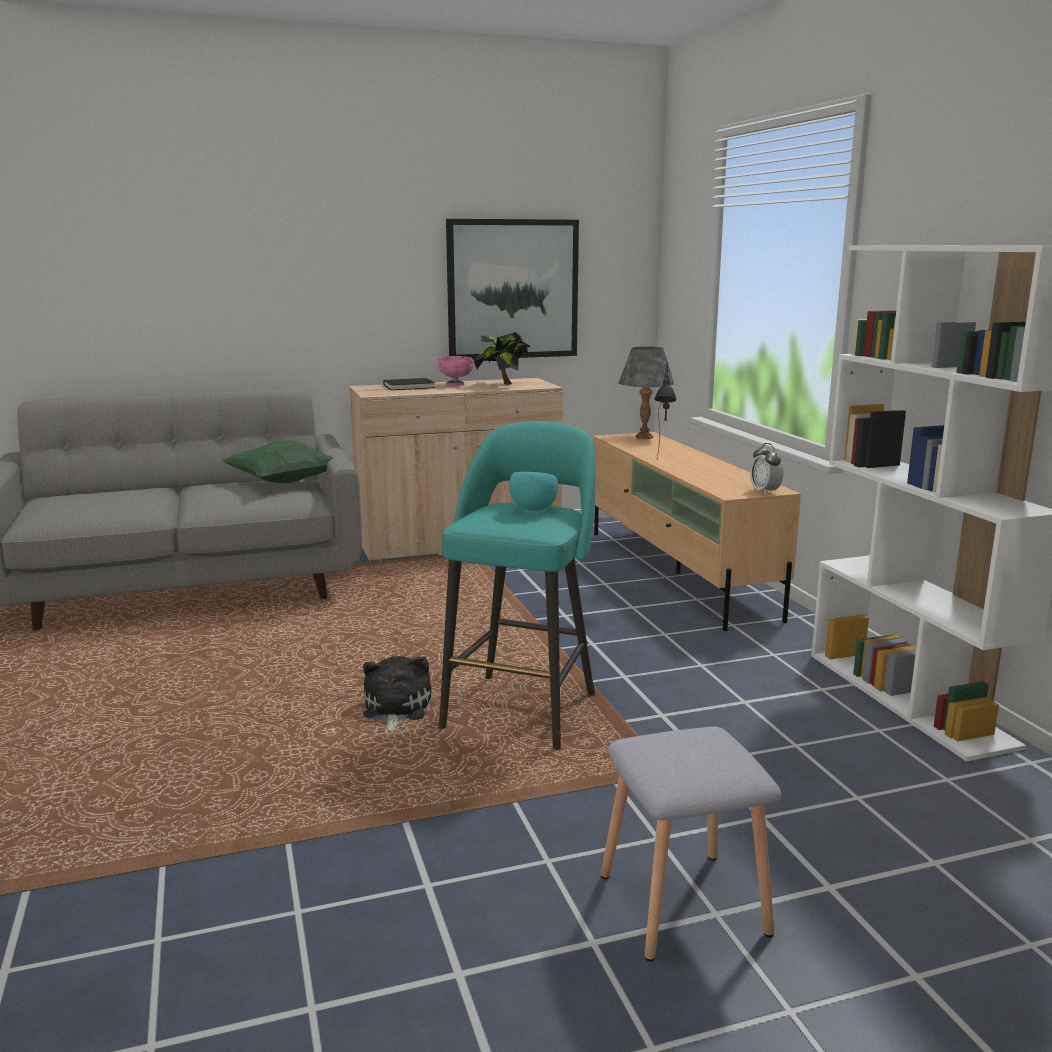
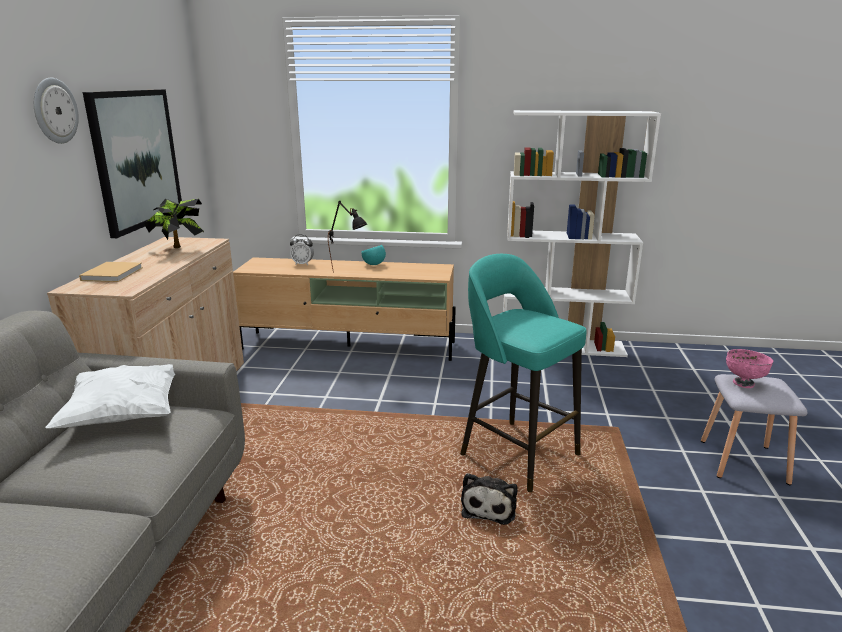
camera: 65 degrees left, 5 degrees up
green pillow [222,440,334,483] -> white pillow [45,364,175,428]
plush toy [363,656,431,732] -> plush toy turned 105 degrees counterclockwise [461,473,518,525]
black book [383,378,435,390] -> beige book [79,262,143,282]
pink bowl [438,356,473,386] -> pink bowl moved to [726,349,773,388]
turquoise bowl [509,472,558,511] -> turquoise bowl moved to [361,245,386,265]
grey table lamp [619,346,674,439] -> none
alarm clock [750,443,784,495] -> alarm clock moved to [290,234,314,265]
none -> wall clock [34,78,79,144]

